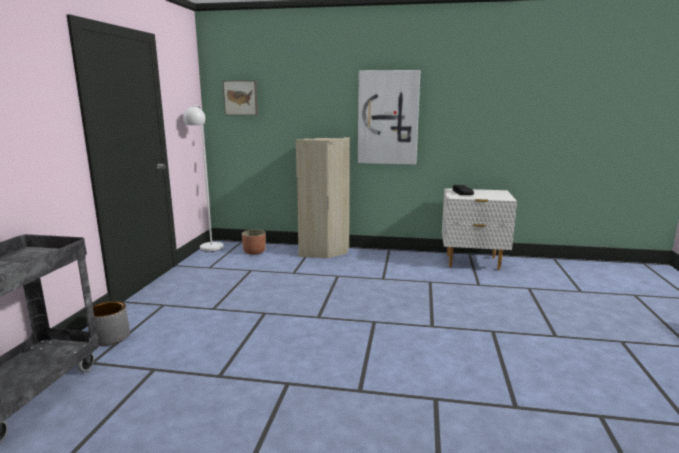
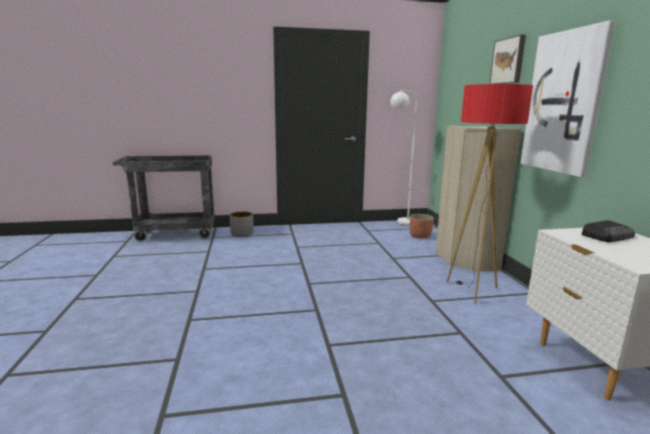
camera: 70 degrees right, 0 degrees up
picture [223,80,258,115] -> picture moved to [490,35,526,84]
none -> floor lamp [447,84,533,304]

